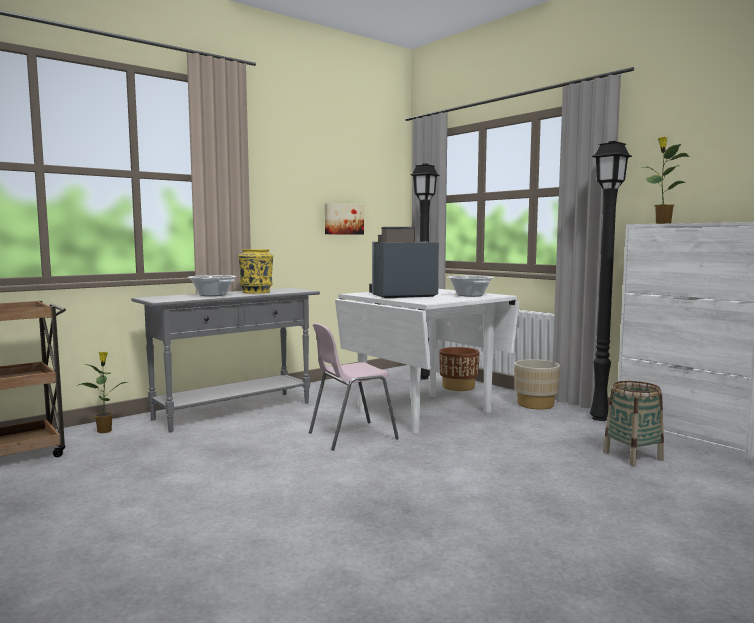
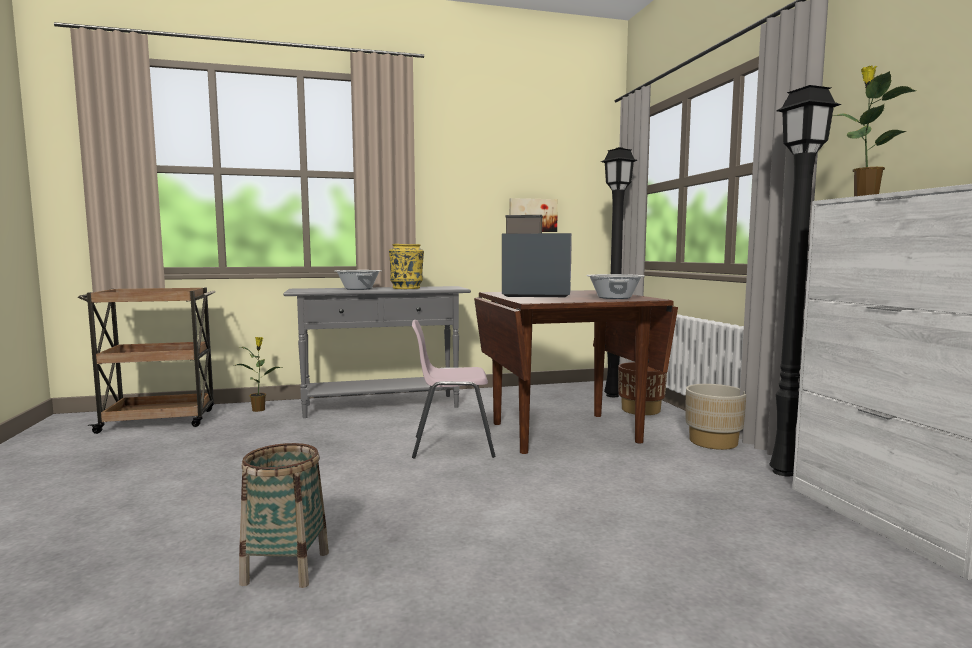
camera: 25 degrees right, 0 degrees up
white dining table [335,289,520,433] -> brown dining table [474,290,678,454]
basket [603,381,664,466] -> basket moved to [239,443,329,588]

